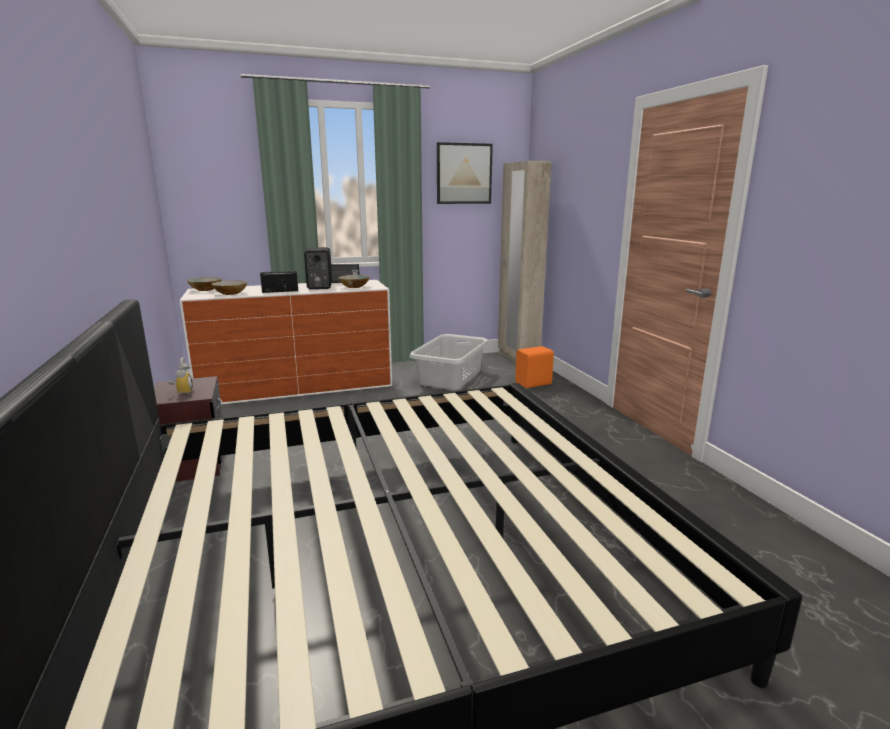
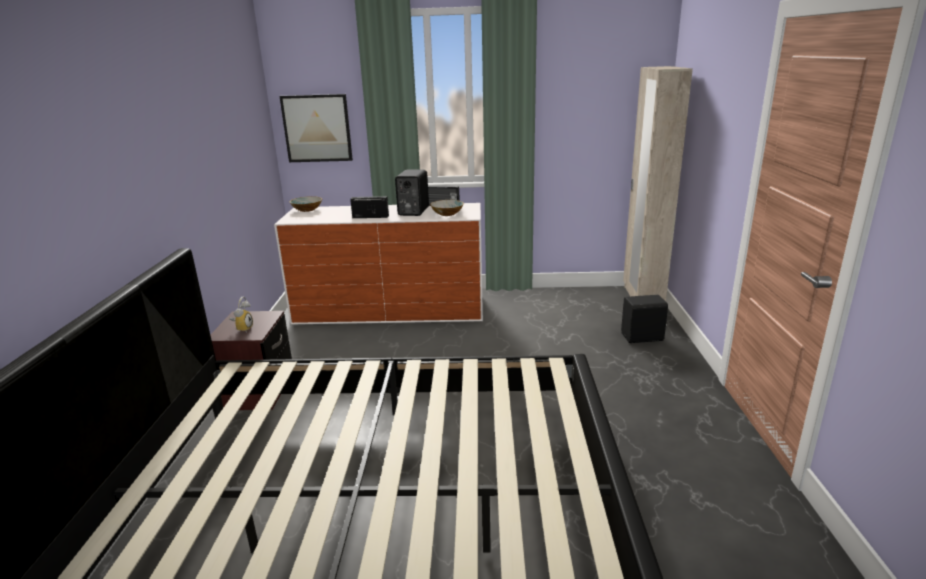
camera: 20 degrees right, 5 degrees up
bowl [212,280,248,295] -> none
grey laundry basket [409,334,489,390] -> none
picture [437,142,493,204] -> picture moved to [279,94,353,162]
orange speaker [515,346,554,388] -> black speaker [621,295,668,343]

